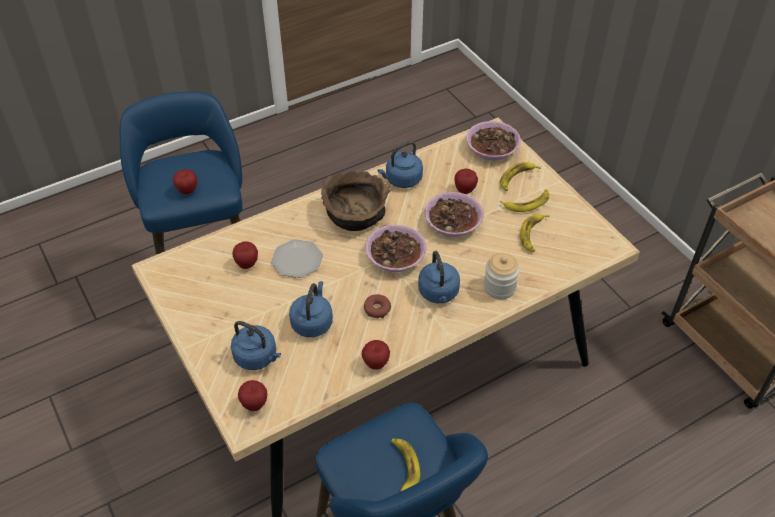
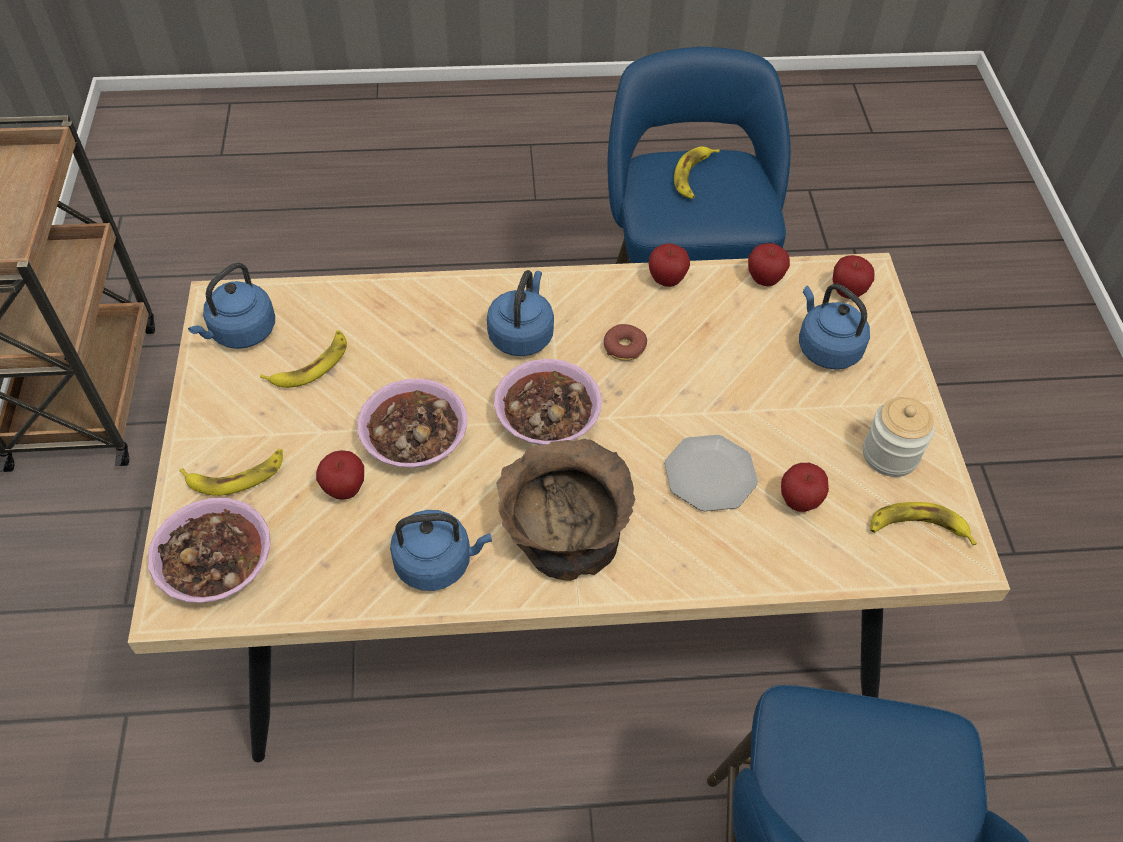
camera: 155 degrees left, 5 degrees up
apple [173,169,198,194] -> apple moved to [748,243,790,286]
blue kettle [289,281,333,337] -> blue kettle moved to [188,262,275,349]
jar [484,253,520,299] -> jar moved to [863,397,935,477]
banana [499,189,550,212] -> banana moved to [870,502,977,545]

